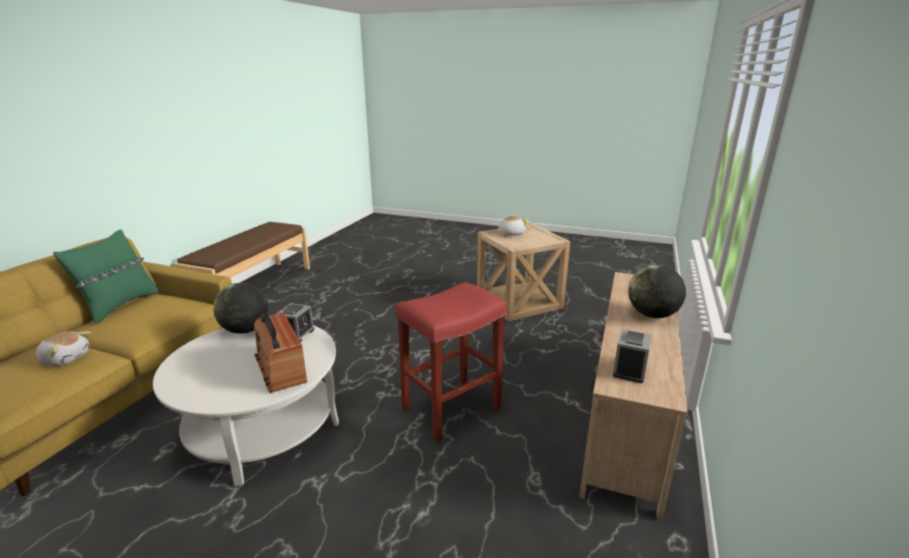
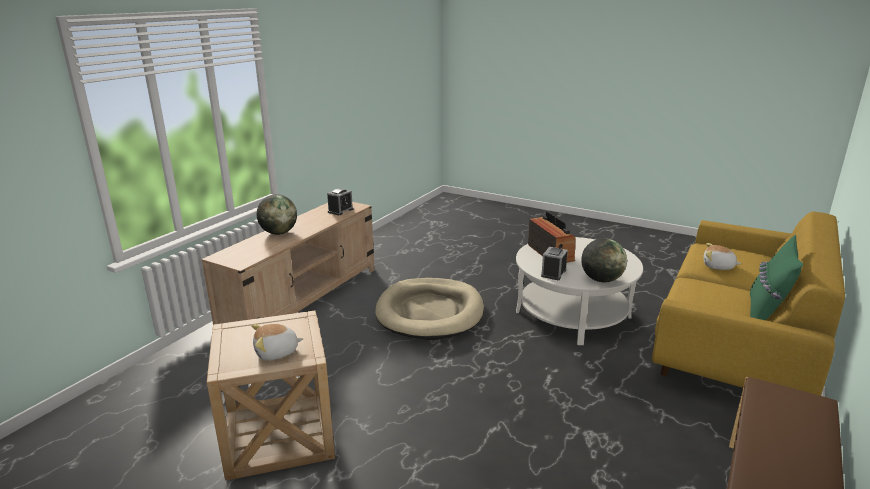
camera: 170 degrees left, 0 degrees up
red stool [396,282,507,442] -> beige dog bed [375,278,484,340]

